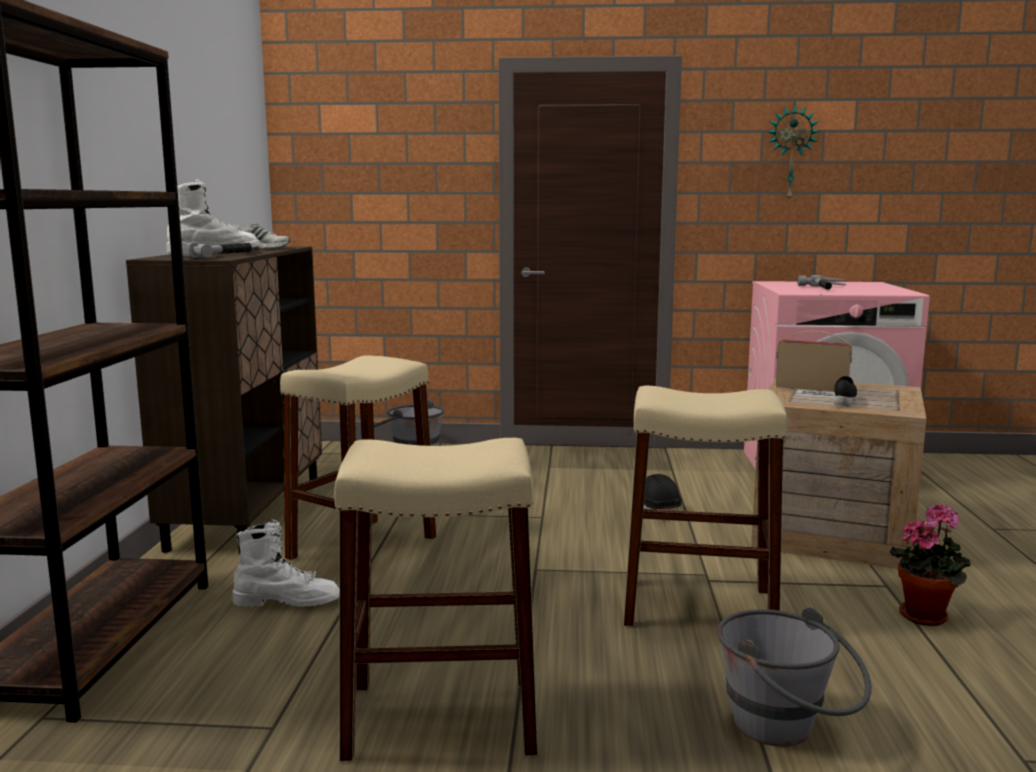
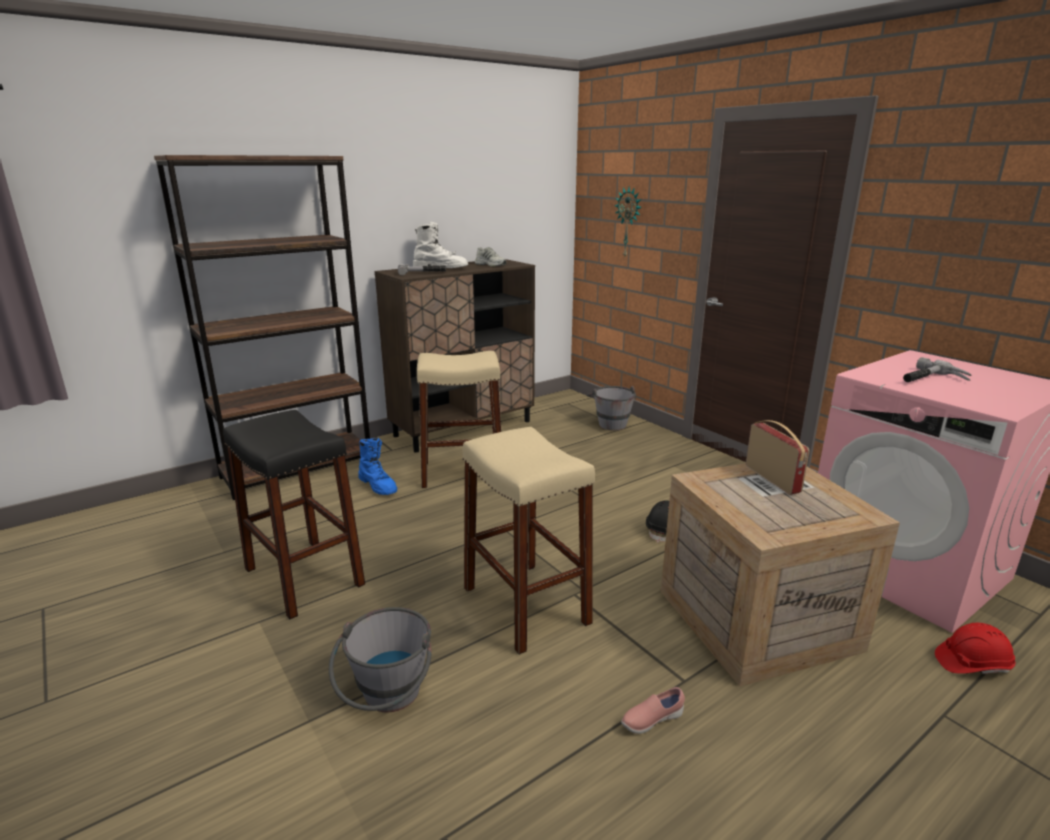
camera: 50 degrees right, 10 degrees up
white boot [233,519,339,607] -> blue boot [358,438,397,495]
beige stool [334,438,538,761] -> black stool [223,410,365,619]
wall clock [768,104,820,201] -> wall clock moved to [614,187,642,257]
black shoe [833,376,857,406] -> none
potted plant [890,504,971,626] -> pink shoe [621,687,685,734]
none -> red hard hat [935,623,1015,674]

